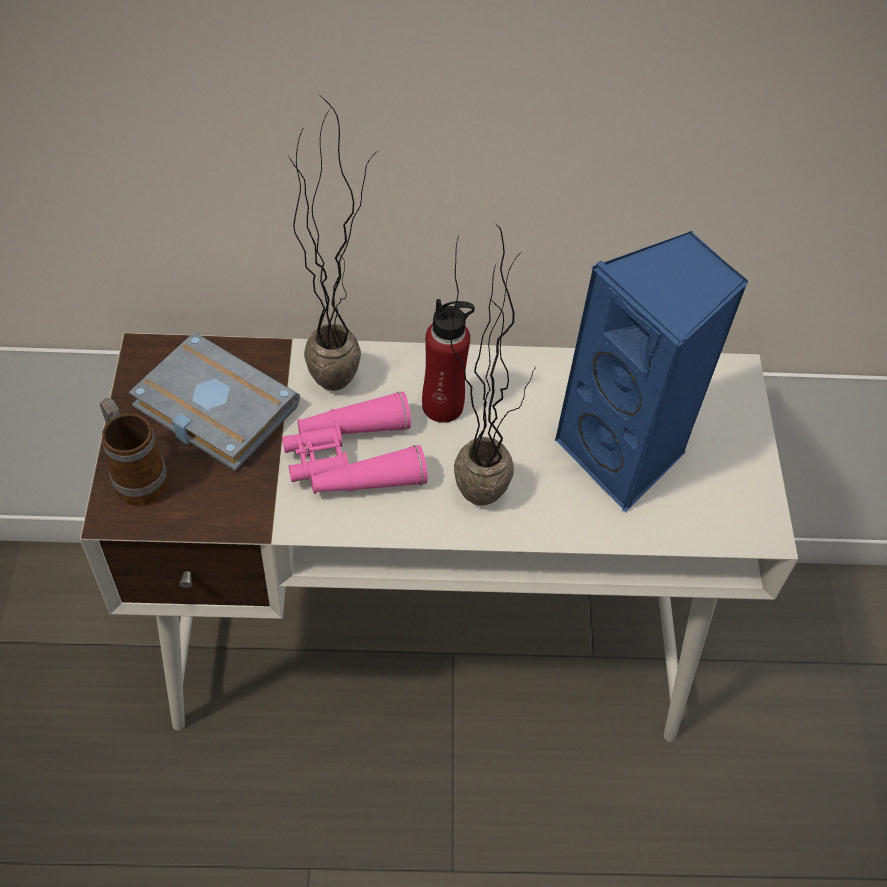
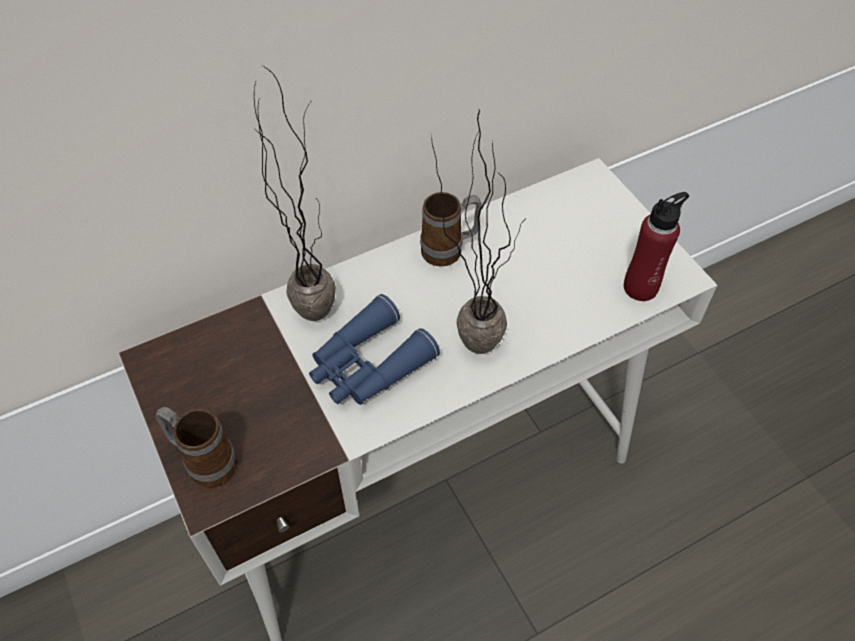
camera: 25 degrees left, 0 degrees up
grey book [129,332,300,471] -> none
pink binoculars [282,391,428,494] -> blue binoculars [309,294,440,405]
red bottle [422,299,475,423] -> red bottle moved to [624,192,689,301]
blue speaker [555,231,749,512] -> none
none -> mug [420,192,482,266]

